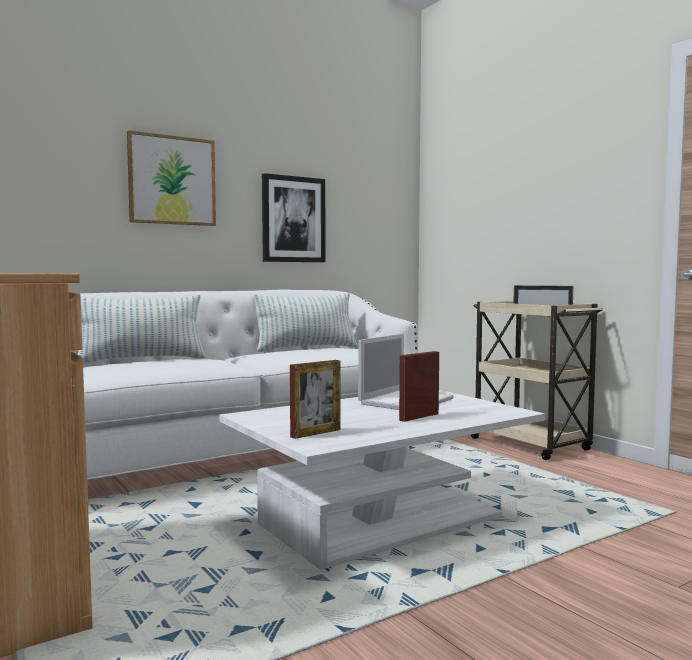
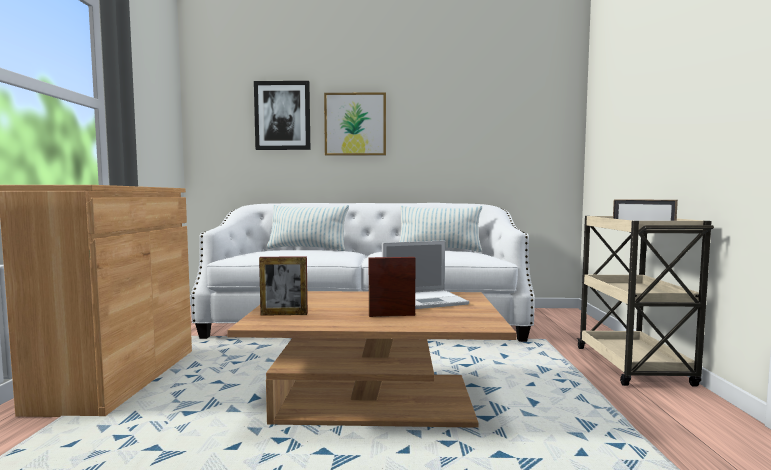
camera: 35 degrees right, 0 degrees up
white coffee table [219,390,545,570] -> brown coffee table [227,291,517,428]
picture [262,173,326,262] -> picture moved to [254,81,310,150]

